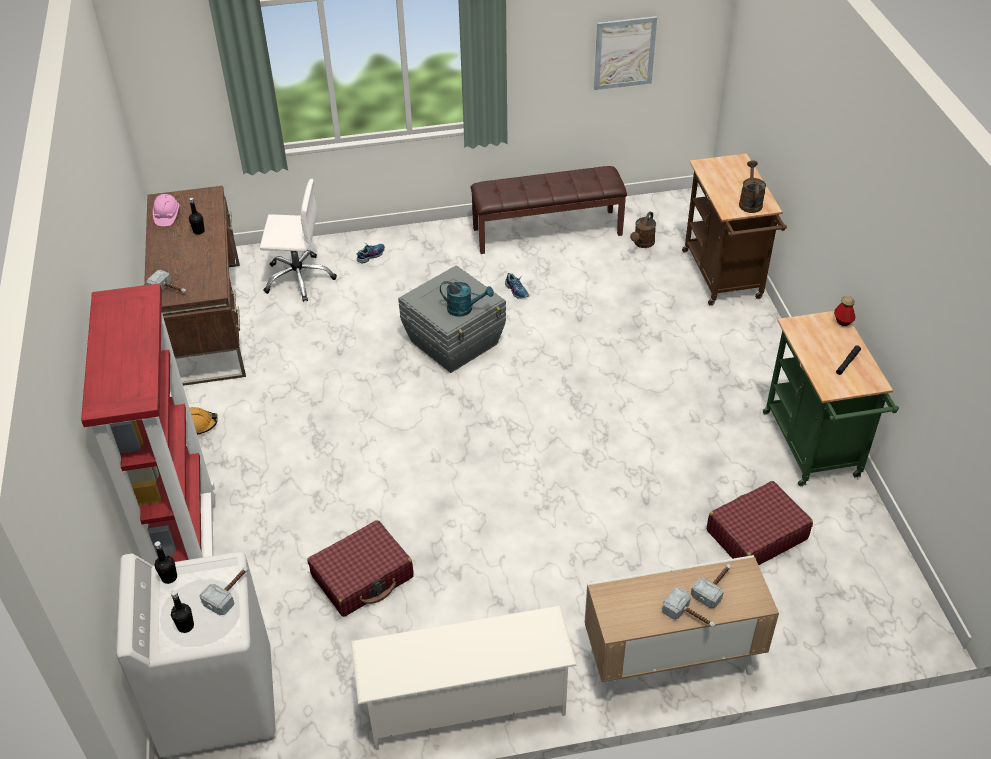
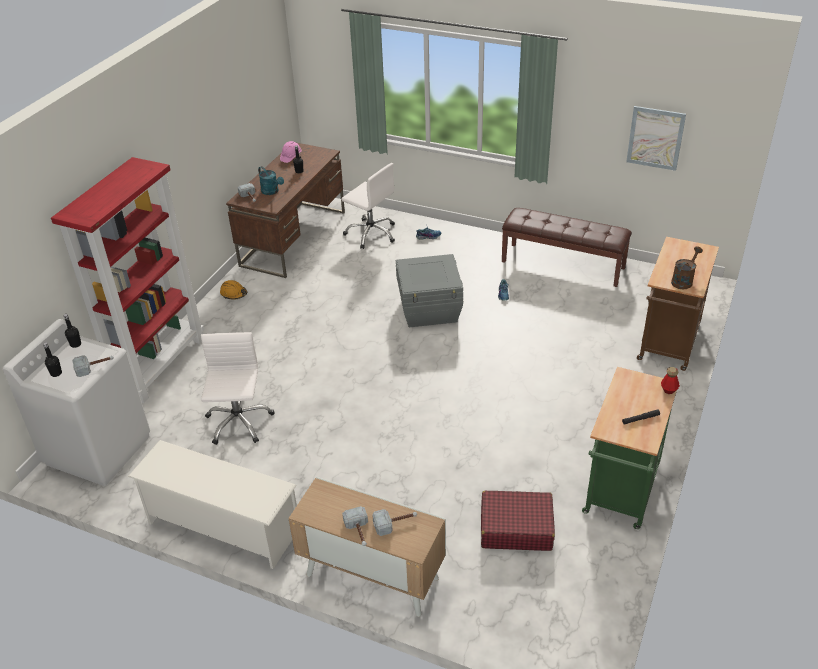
camera: 35 degrees right, 5 degrees down
red suitcase [307,520,414,617] -> white office chair [201,332,275,445]
turquoise watering can [440,281,494,317] -> turquoise watering can moved to [258,166,284,195]
brown watering can [630,211,656,248] -> none

